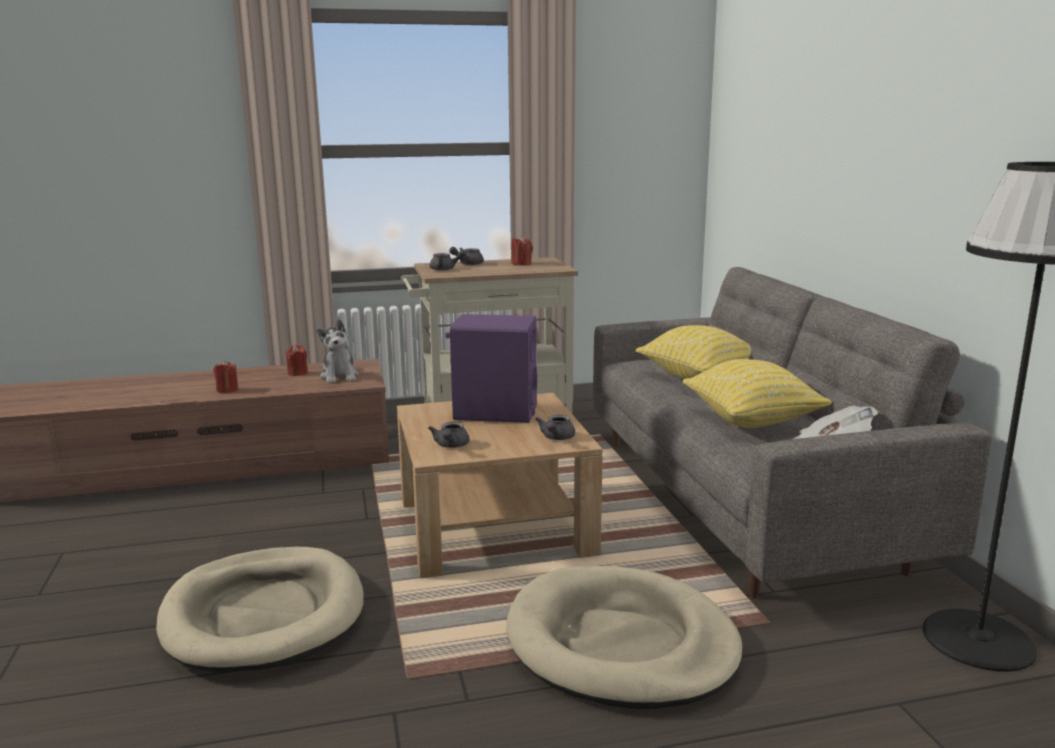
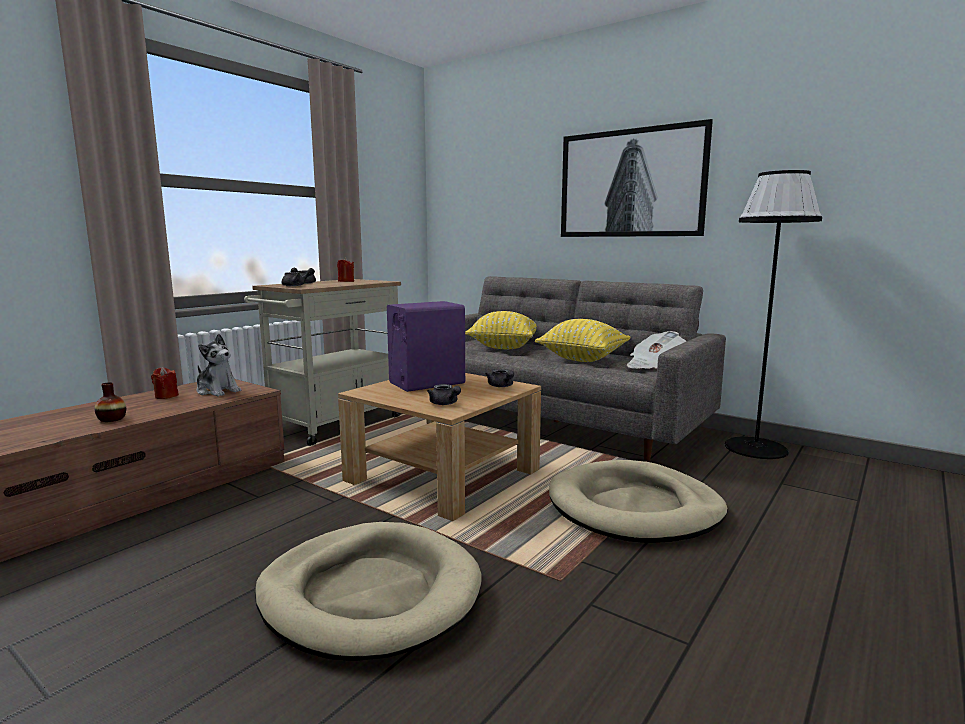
camera: 40 degrees left, 5 degrees down
red candle [213,360,238,393] -> vase [95,382,126,422]
none -> picture [561,119,713,237]

